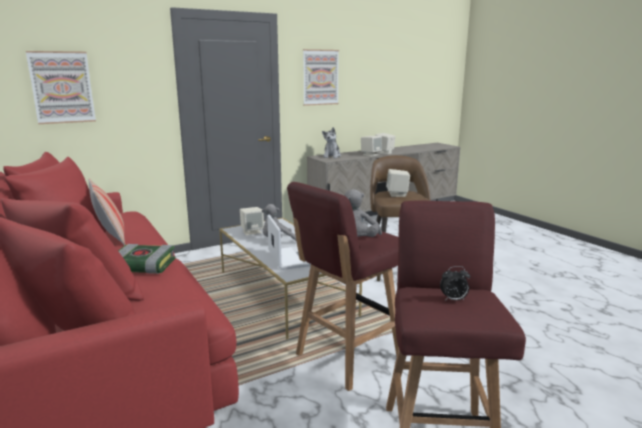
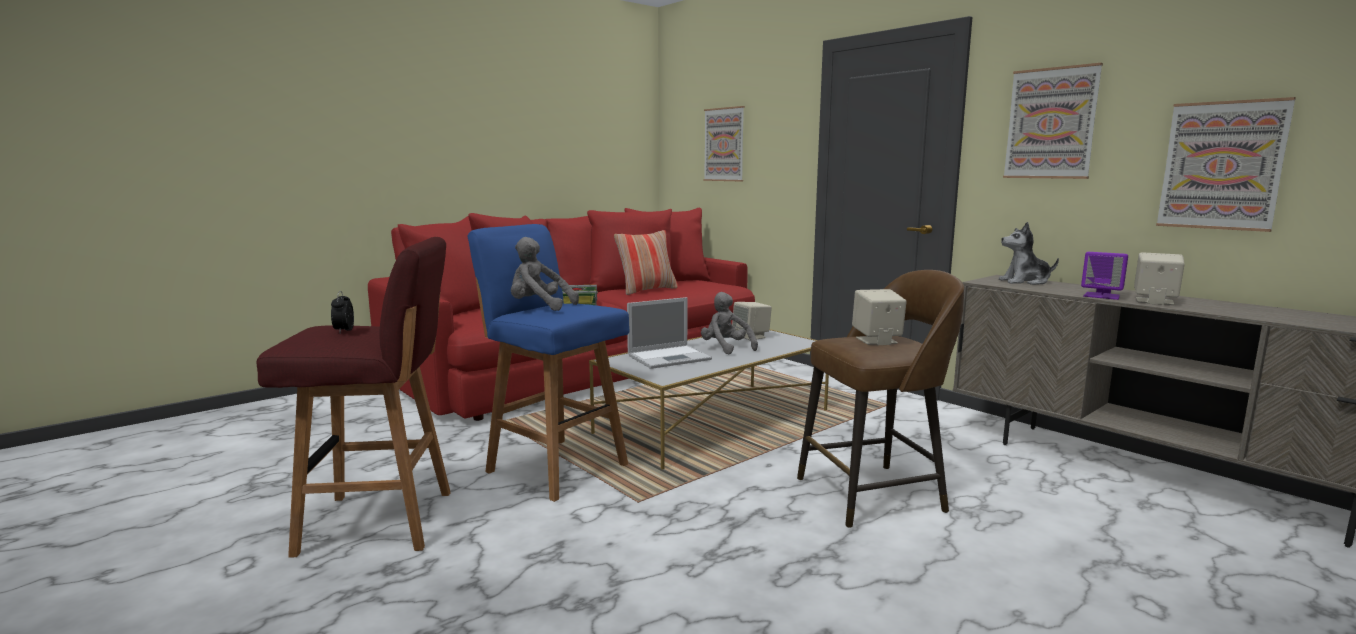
camera: 80 degrees right, 5 degrees down
red stool [287,182,399,391] -> blue stool [467,224,629,502]
beige speaker [361,136,382,157] -> purple speaker [1081,252,1128,300]
none -> picture [1156,97,1296,232]

